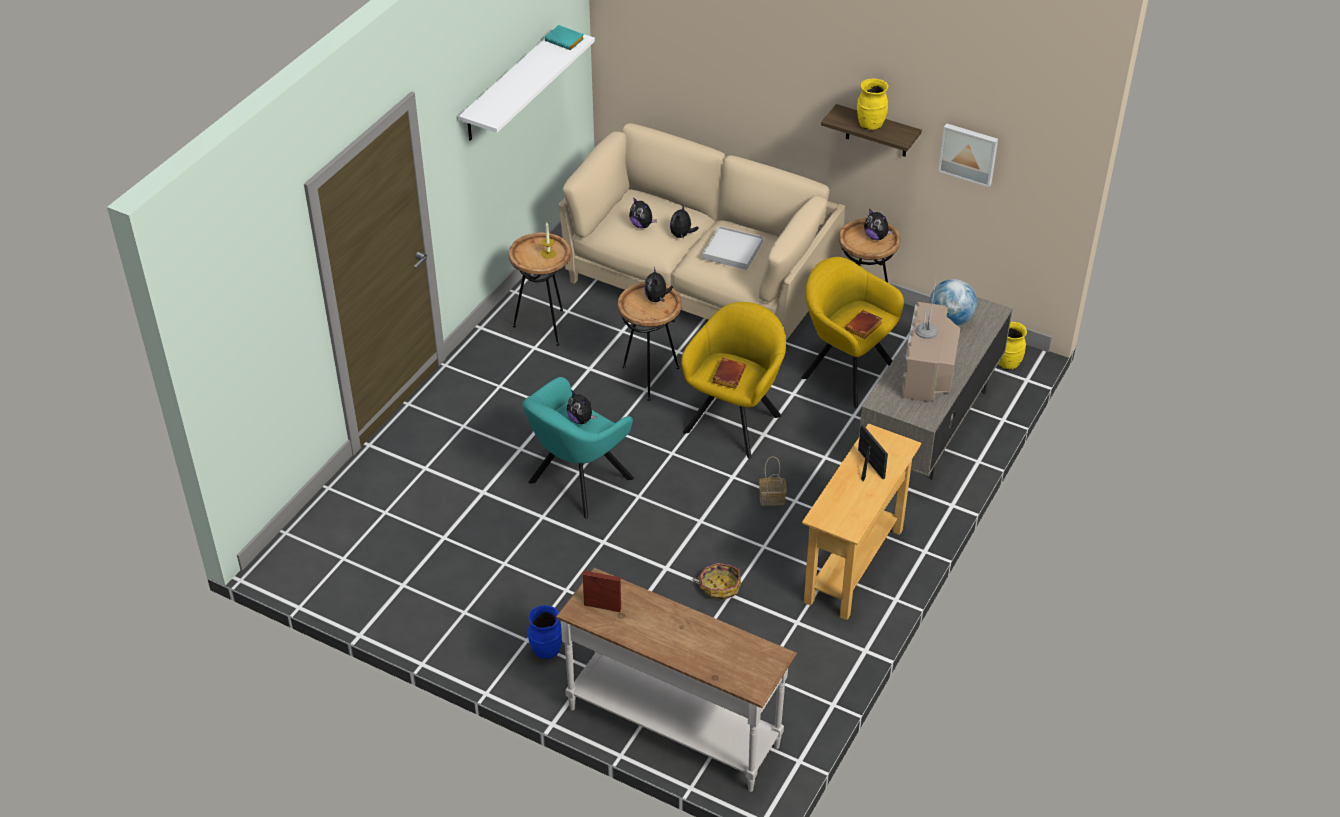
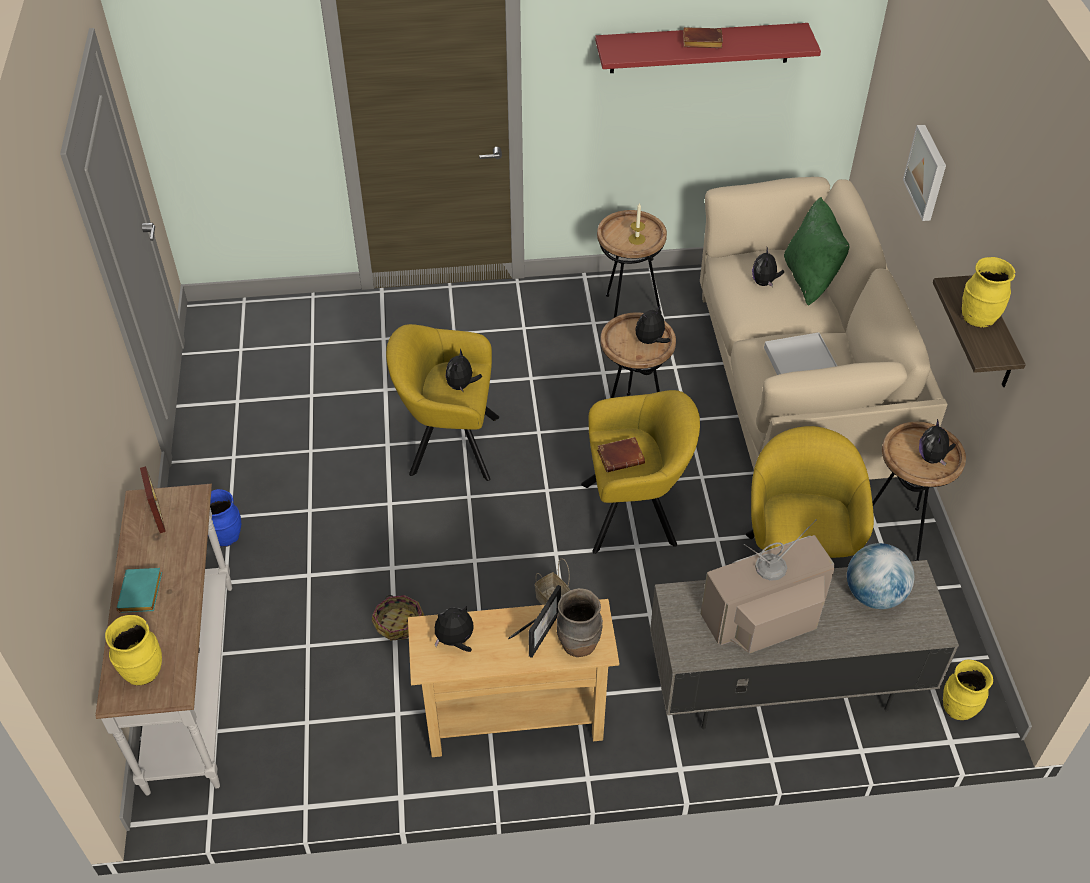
camera: 55 degrees right, 5 degrees up
white shelf [458,34,595,141] -> red shelf [595,23,821,73]
turquoise armchair [522,377,634,519] -> yellow armchair [386,324,499,481]
turquoise book [545,25,584,50] -> turquoise book moved to [116,568,162,613]
plush toy [670,206,699,239] -> plush toy moved to [435,606,474,652]
brown book [845,310,883,339] -> brown book moved to [683,27,723,48]
picture [938,123,998,187] -> picture moved to [903,125,946,221]
none -> yellow vase [105,615,162,686]
none -> brown vase [556,588,603,657]
none -> green pillow [784,197,849,306]

